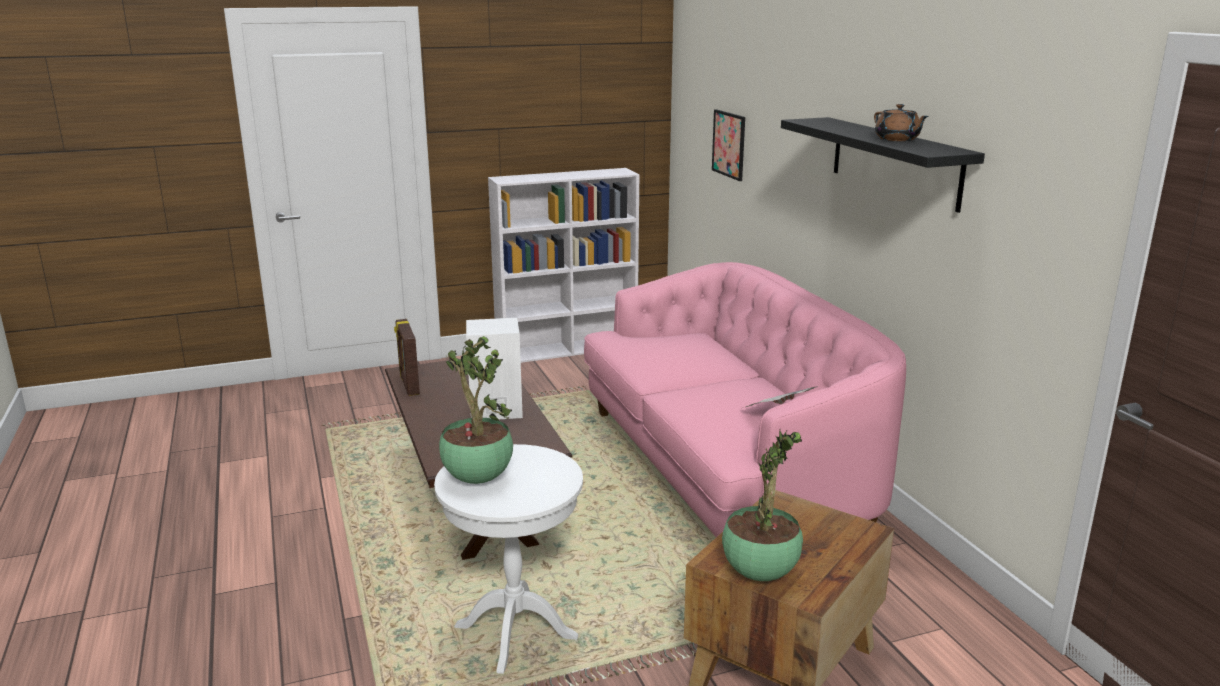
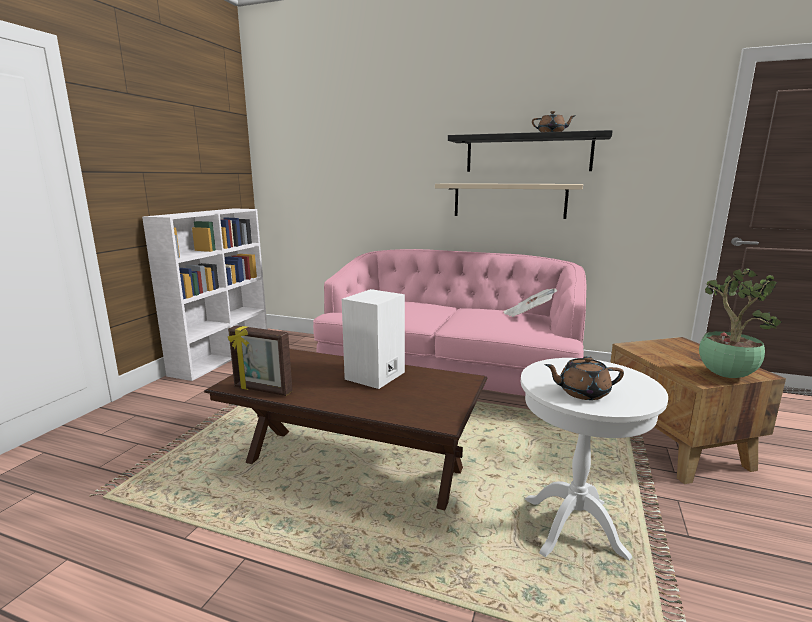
camera: 50 degrees left, 5 degrees down
potted plant [439,336,513,484] -> brown teapot [544,356,624,400]
picture [712,109,745,181] -> none
none -> beige shelf [435,183,583,219]

